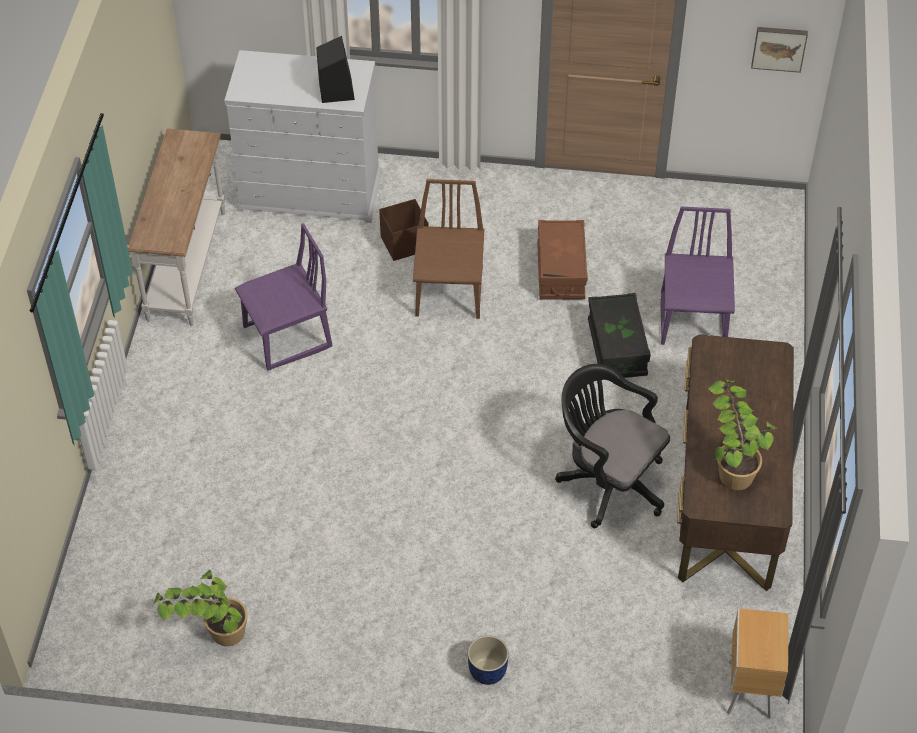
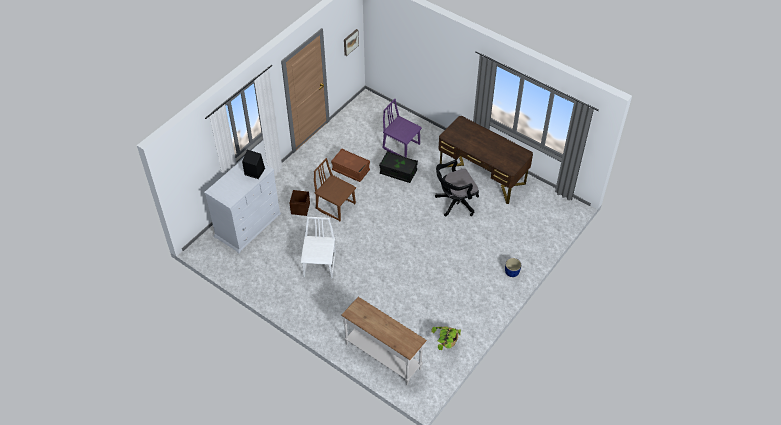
camera: 60 degrees left, 0 degrees up
white console table [128,129,225,326] -> white console table moved to [341,297,427,385]
purple chair [235,223,332,371] -> white chair [301,217,336,278]
potted plant [708,378,779,490] -> none
brown nightstand [727,608,789,719] -> none

